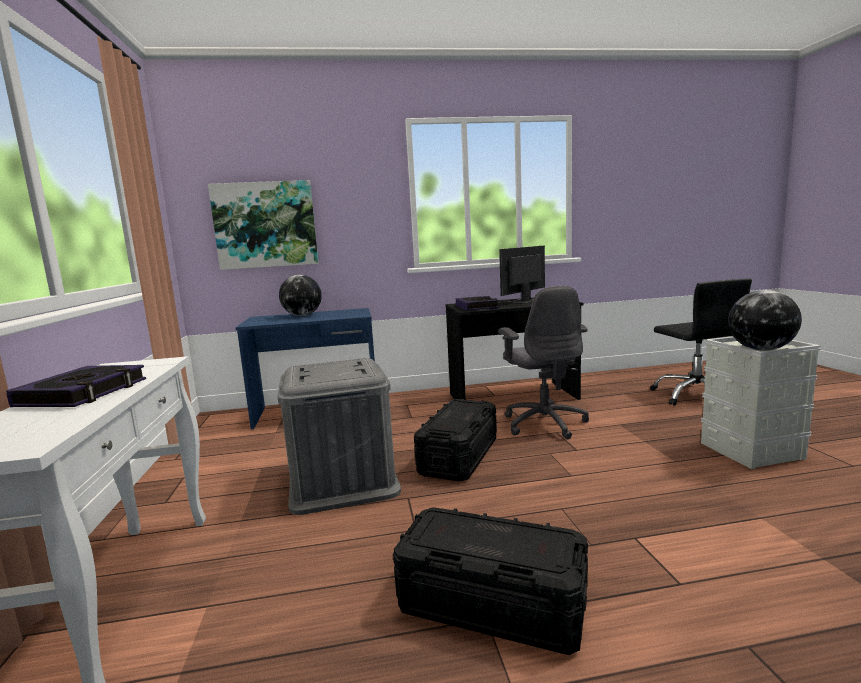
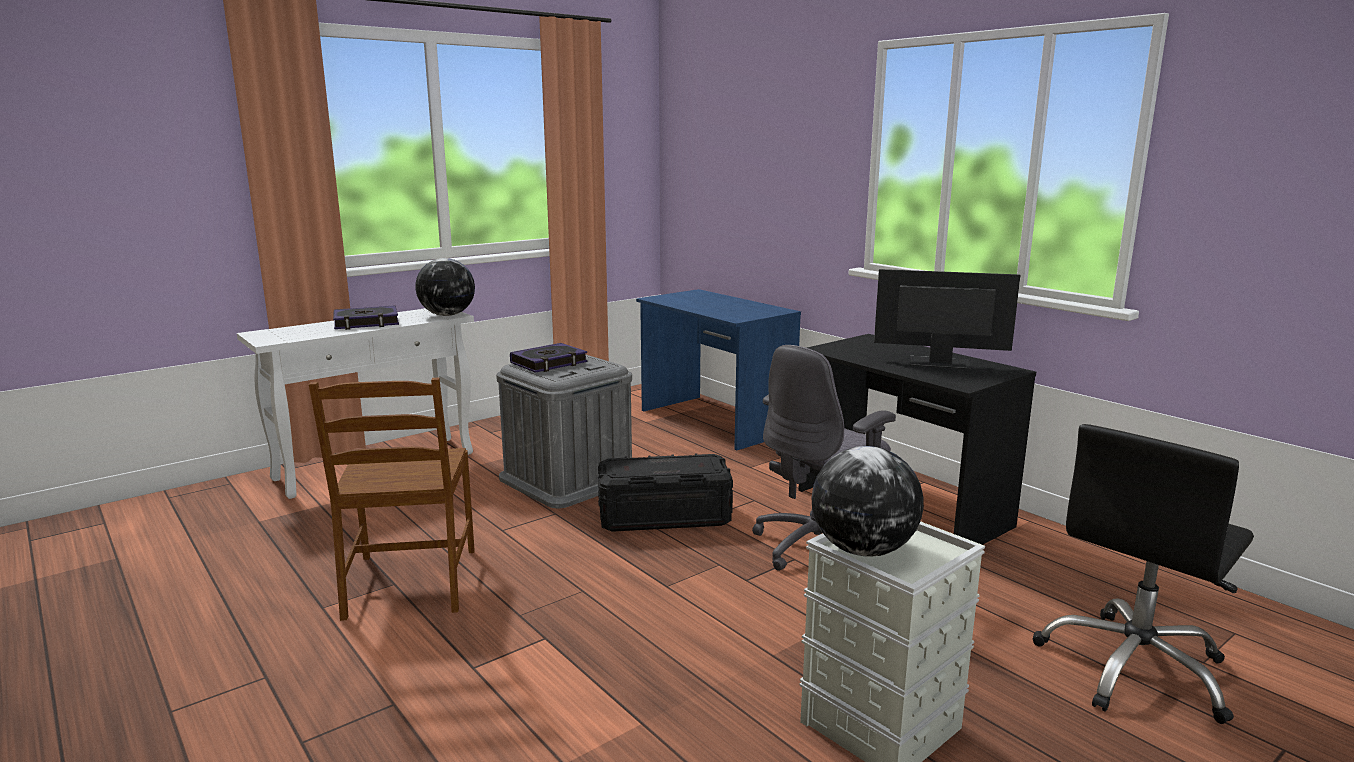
camera: 60 degrees right, 5 degrees up
picture [208,180,319,270] -> none
globe [279,275,322,316] -> globe moved to [415,258,475,316]
black storage box [393,507,588,655] -> brown chair [309,378,475,621]
book [456,296,499,310] -> book moved to [510,343,588,373]

